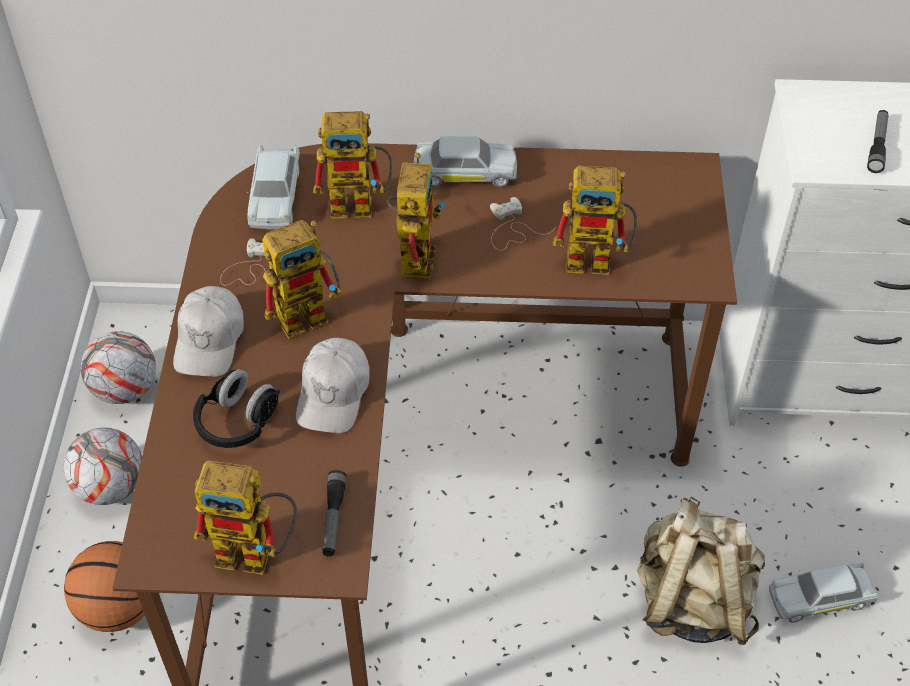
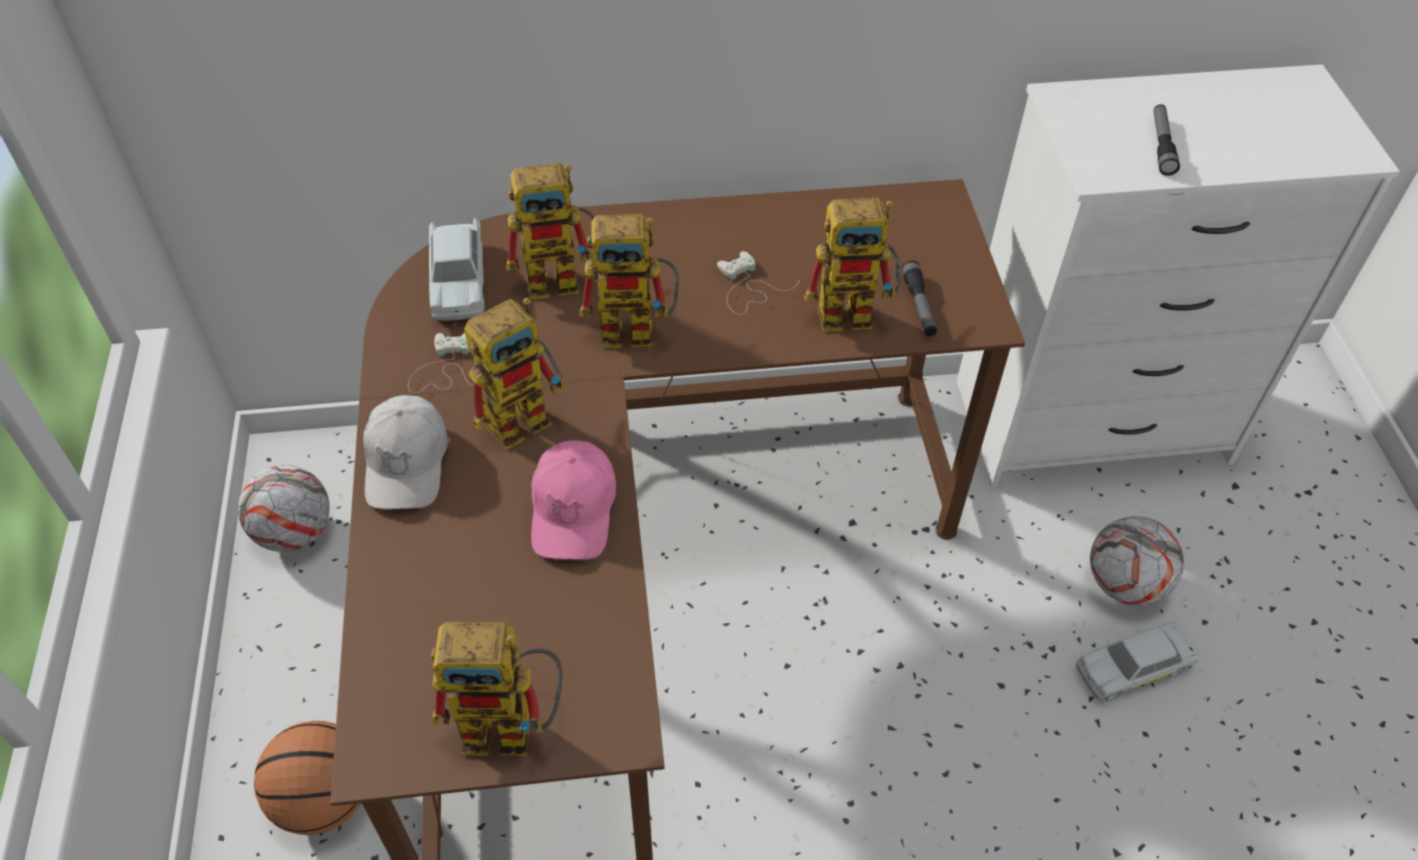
camera: 10 degrees left, 0 degrees up
football [63,428,142,505] -> football moved to [1090,516,1184,605]
black headphones [193,369,280,448] -> none
white cap [296,338,370,433] -> pink cap [531,440,616,560]
flashlight [322,470,346,556] -> flashlight moved to [901,260,937,336]
toy robot [387,153,445,278] -> toy robot turned 90 degrees clockwise [579,214,679,348]
white toy car [414,137,517,187] -> none
beige backpack [637,497,765,645] -> none

